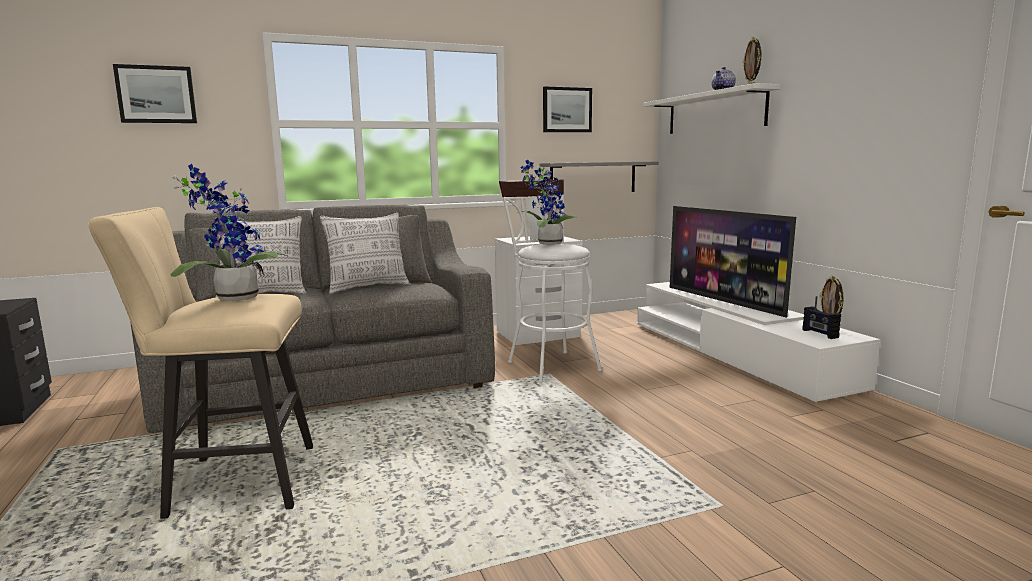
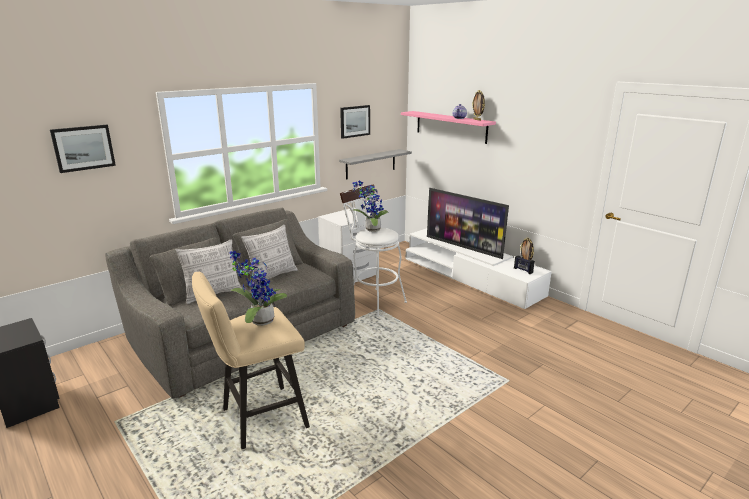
camera: 20 degrees left, 10 degrees up
white shelf [643,83,781,134] -> pink shelf [401,111,496,144]

